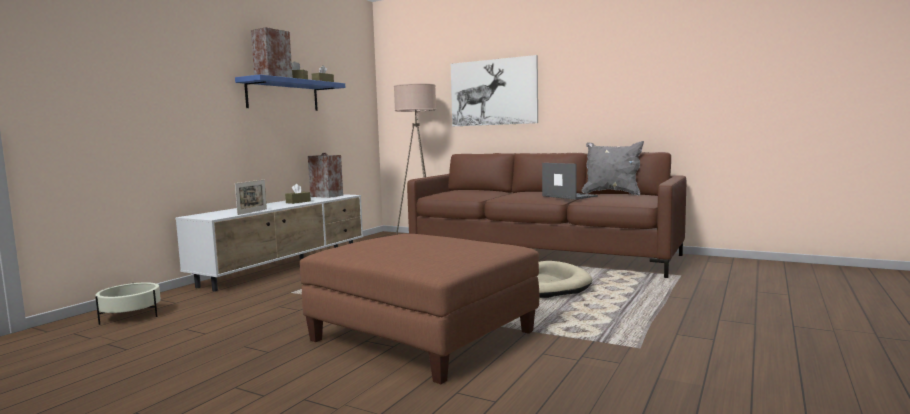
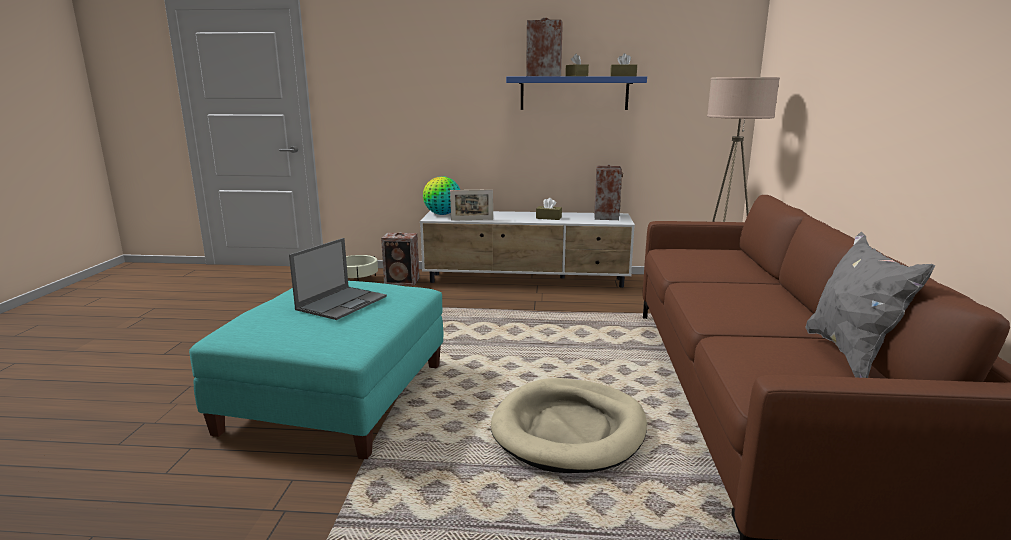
camera: 65 degrees right, 10 degrees up
brown ottoman [300,234,539,384] -> turquoise ottoman [189,281,444,460]
picture [451,55,538,126] -> none
laptop [542,163,598,200] -> laptop moved to [289,238,387,320]
none -> speaker [381,233,419,286]
none -> globe [423,176,460,215]

